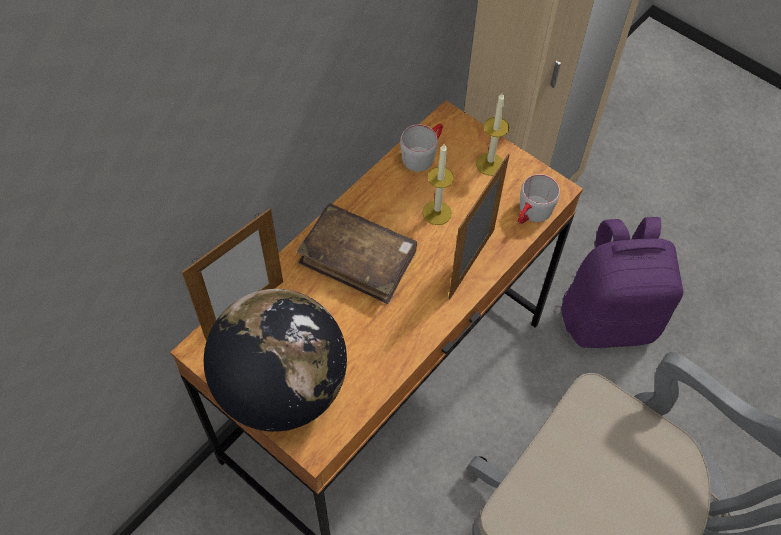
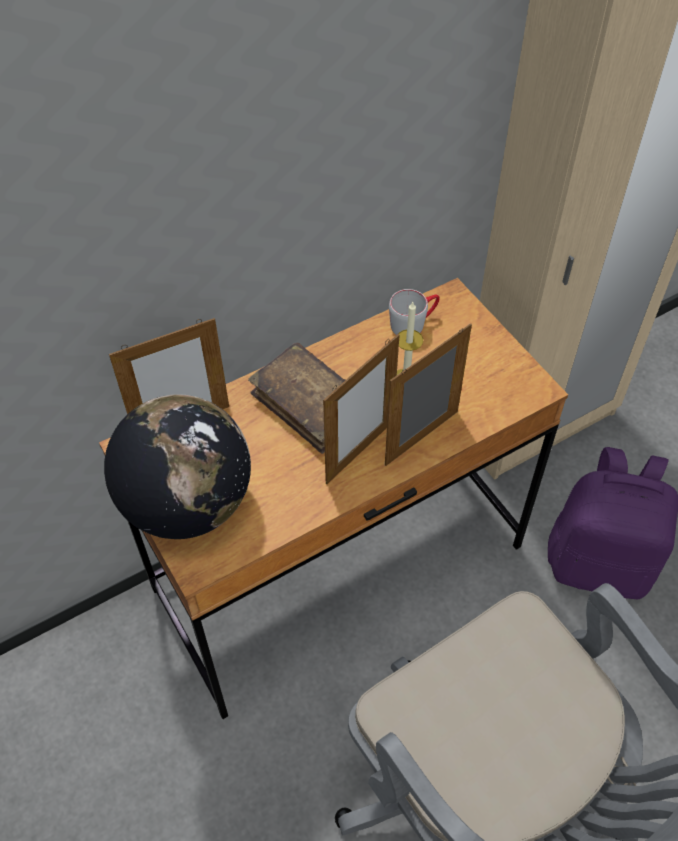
camera: 20 degrees right, 5 degrees down
candle [476,92,509,176] -> none
grey mug [518,174,560,224] -> none
none -> picture frame [323,334,399,484]

